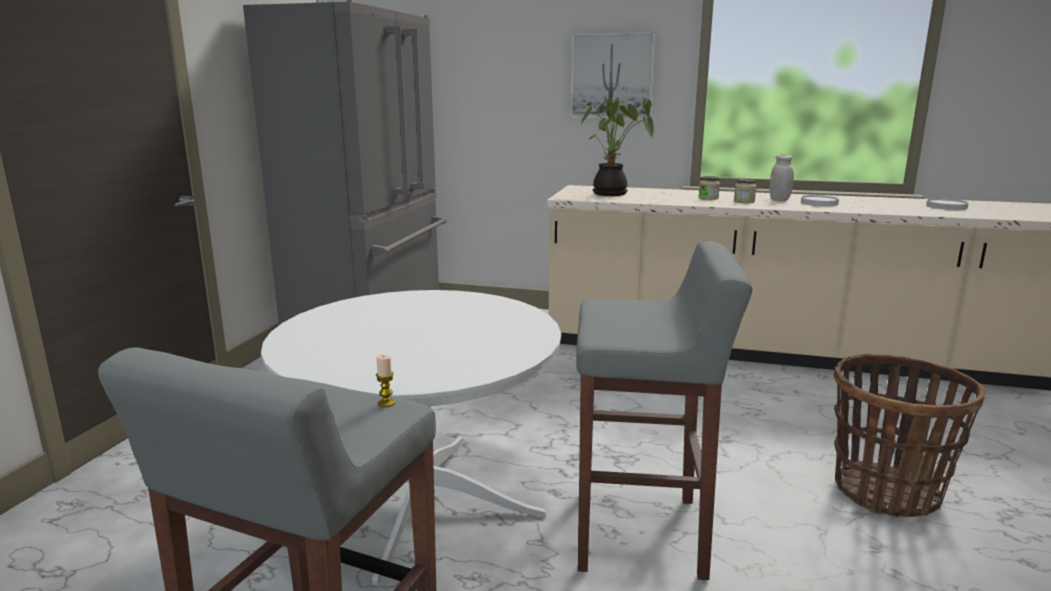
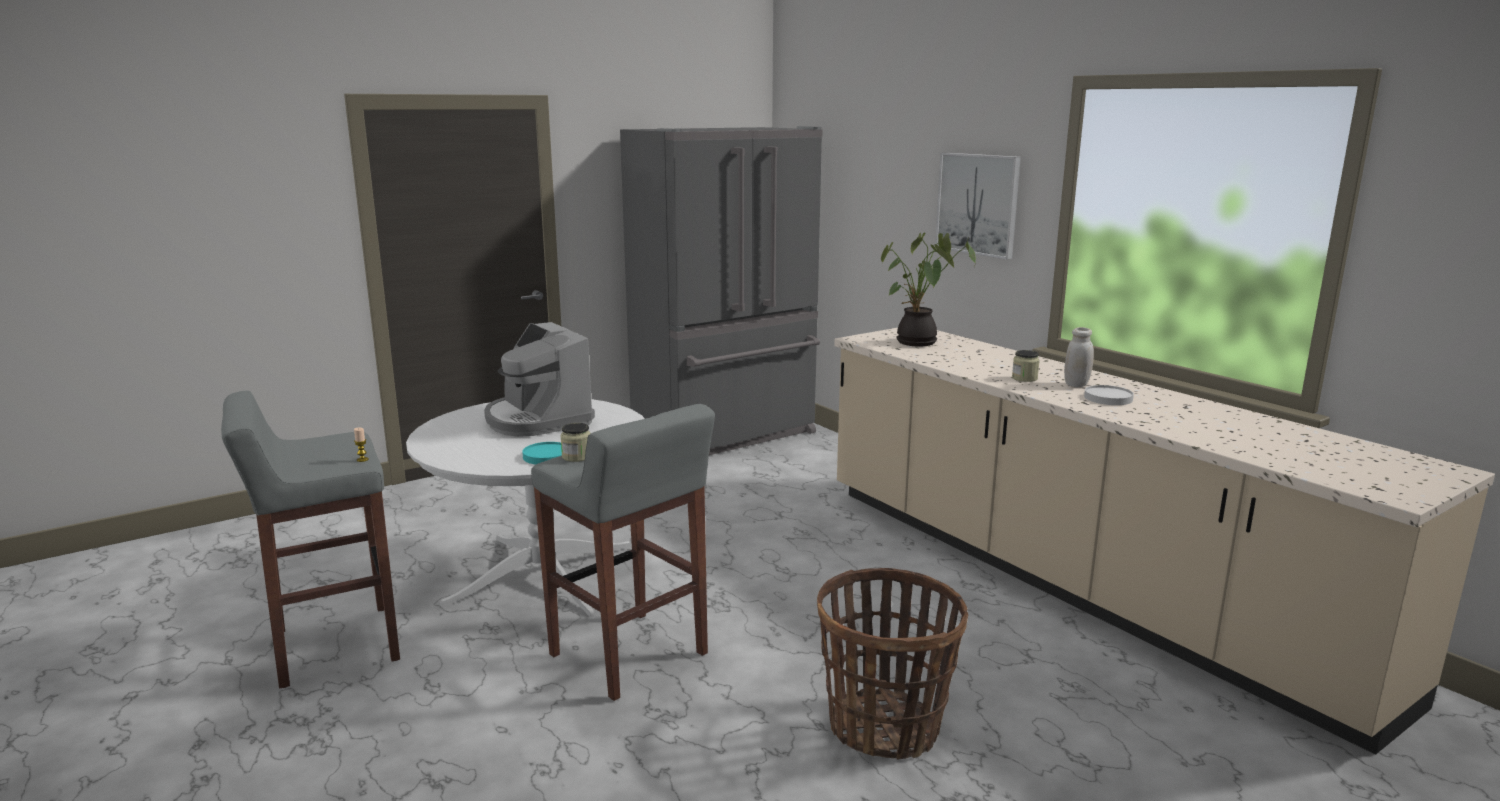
camera: 40 degrees right, 0 degrees up
jar [699,176,720,200] -> jar moved to [560,423,591,462]
white plate [926,198,969,210] -> none
none -> coffee machine [484,322,595,437]
none -> turquoise plate [522,442,562,464]

